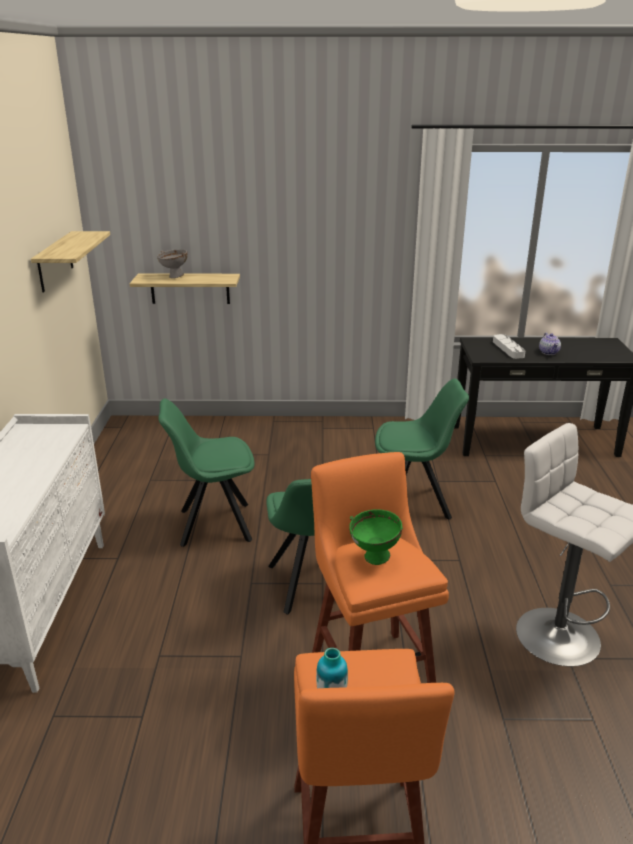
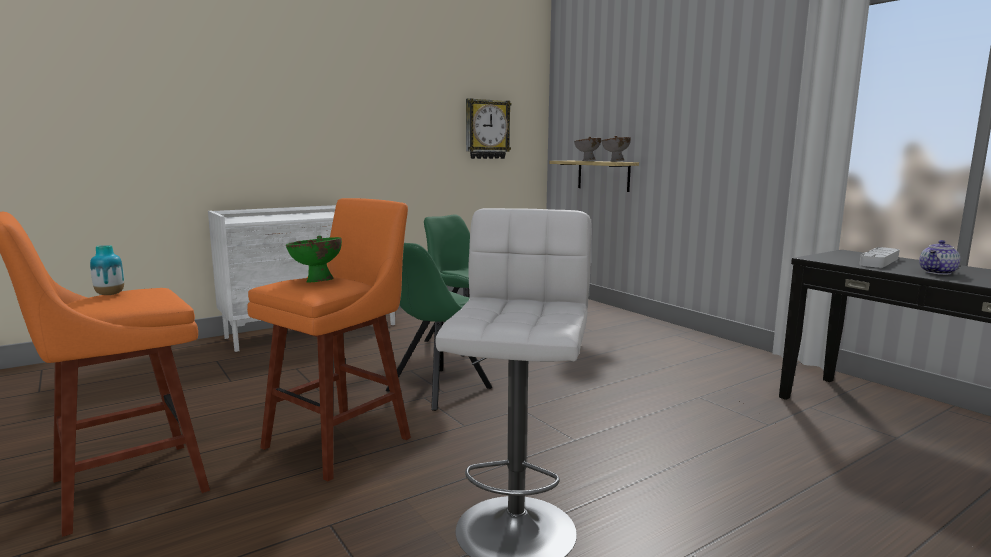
camera: 55 degrees right, 15 degrees down
shelf [31,231,110,293] -> wall clock [466,98,512,159]
green chair [375,379,469,520] -> none
none -> grey bowl [601,136,631,162]

